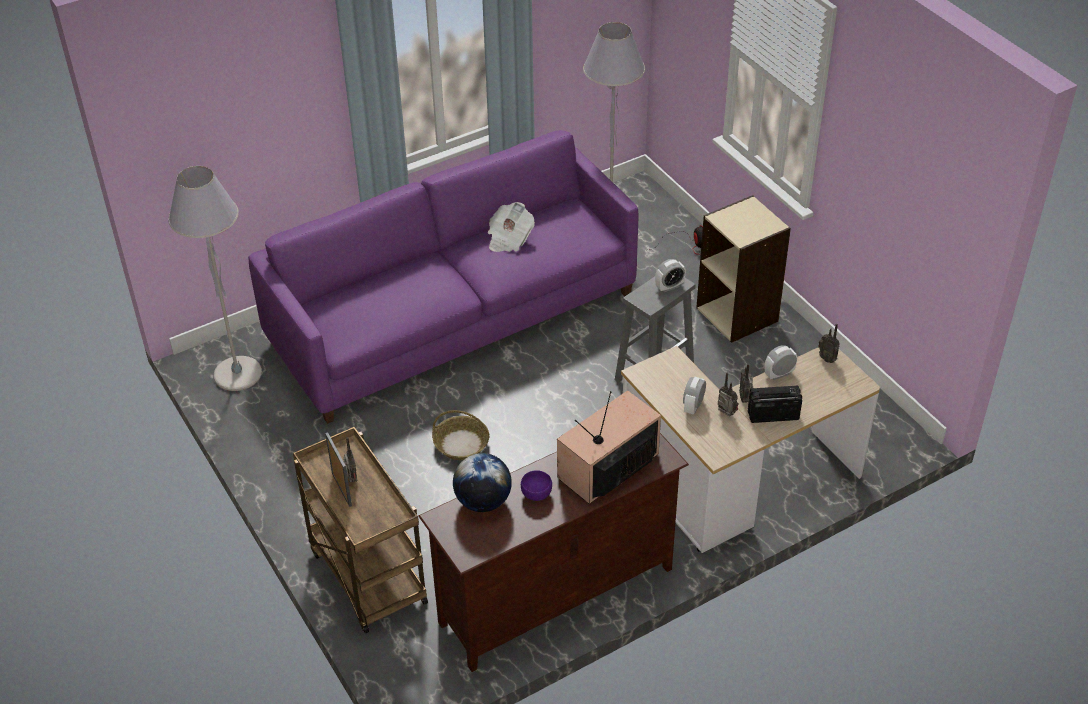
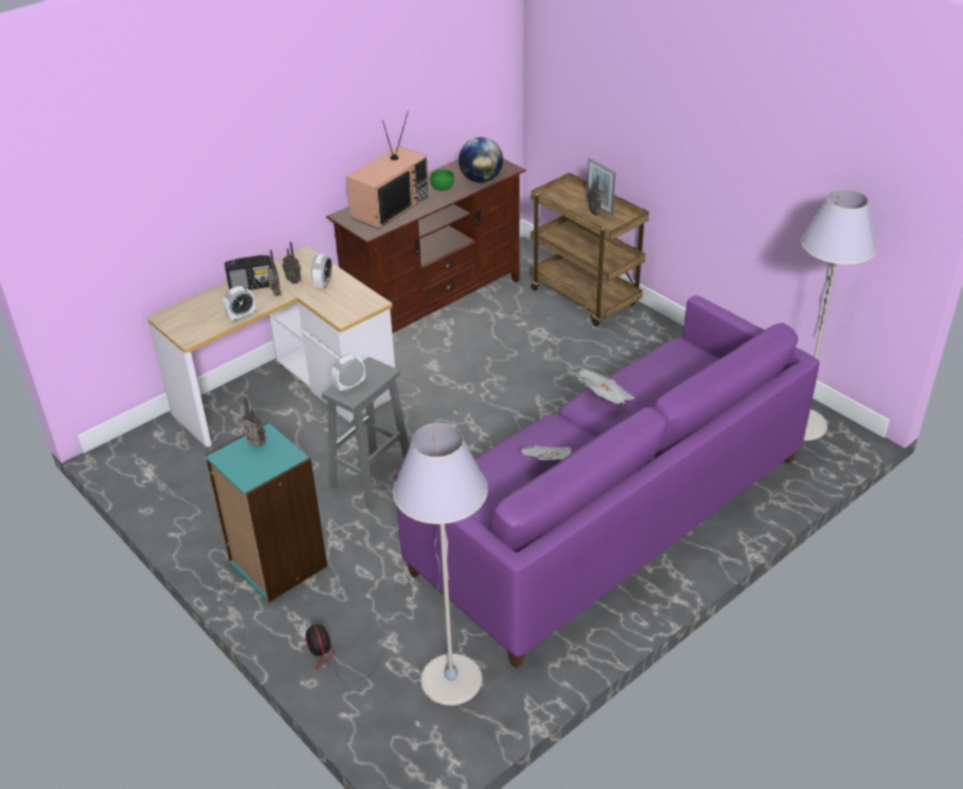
camera: 170 degrees right, 5 degrees down
basket [432,410,489,460] -> none
purple bowl [521,470,552,501] -> green bowl [430,169,454,191]
beige bookcase [696,195,791,343] -> turquoise bookcase [204,422,327,603]
radio [818,324,839,363] -> radio moved to [243,398,266,447]
none -> newspaper [578,369,635,404]

